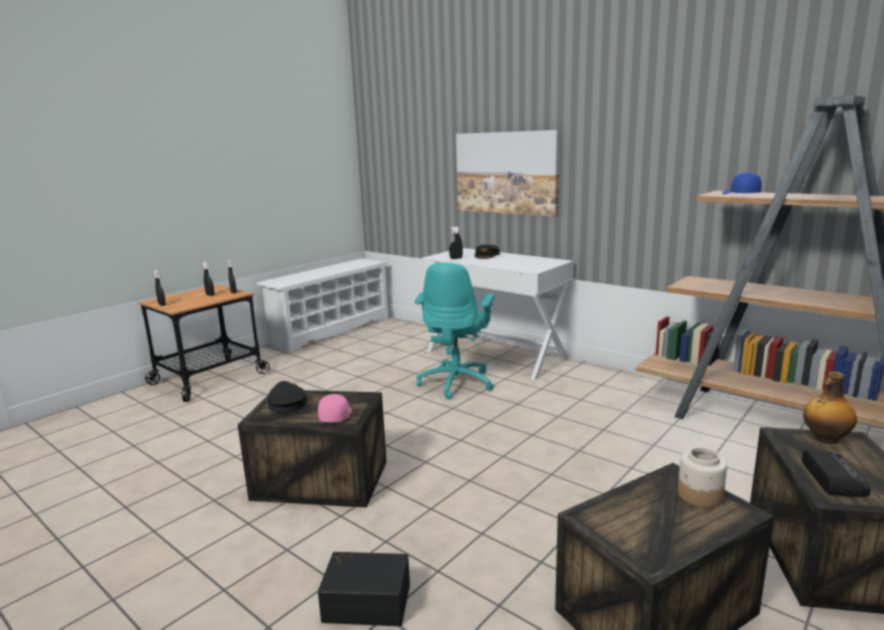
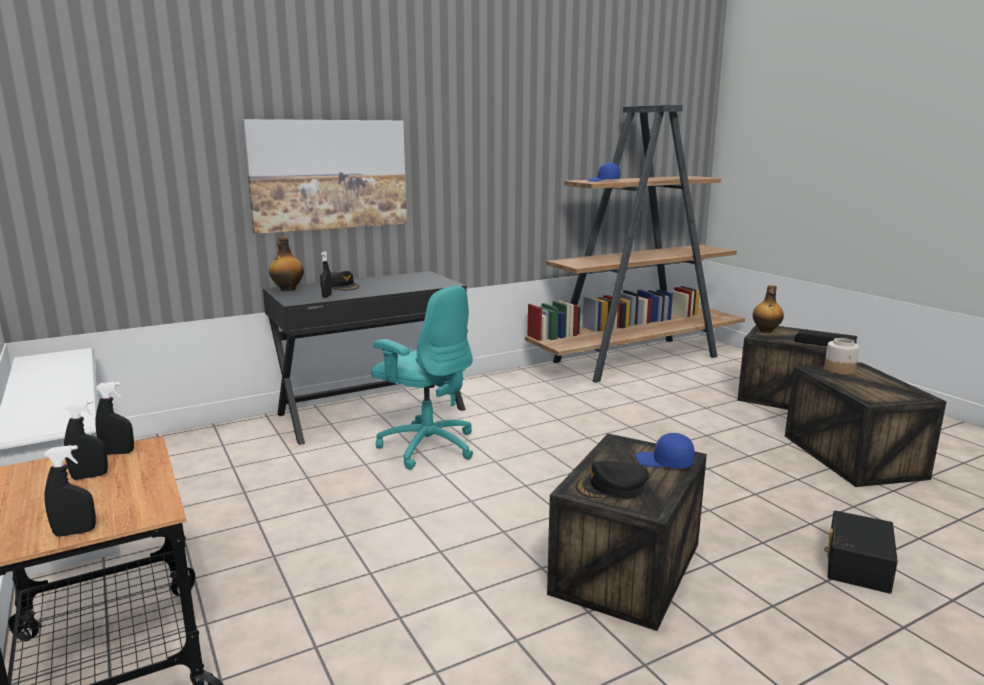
camera: 70 degrees left, 0 degrees up
pink cap [318,394,352,423] -> blue cap [636,433,695,469]
white desk [421,248,574,380] -> black desk [263,271,467,445]
none -> bottle [269,237,304,291]

